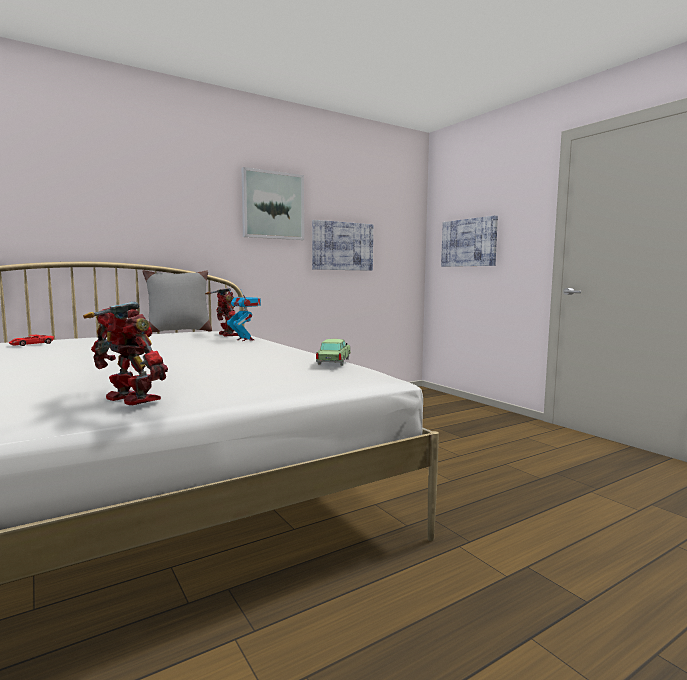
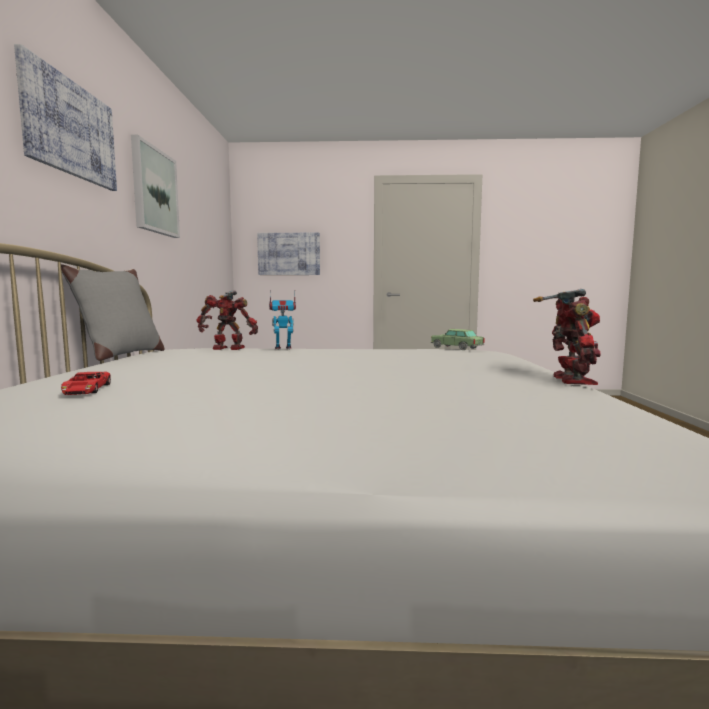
camera: 55 degrees left, 0 degrees up
toy robot [83,301,168,405] -> toy robot turned 120 degrees clockwise [533,289,601,385]
picture [312,220,373,271] -> picture moved to [14,44,117,191]

